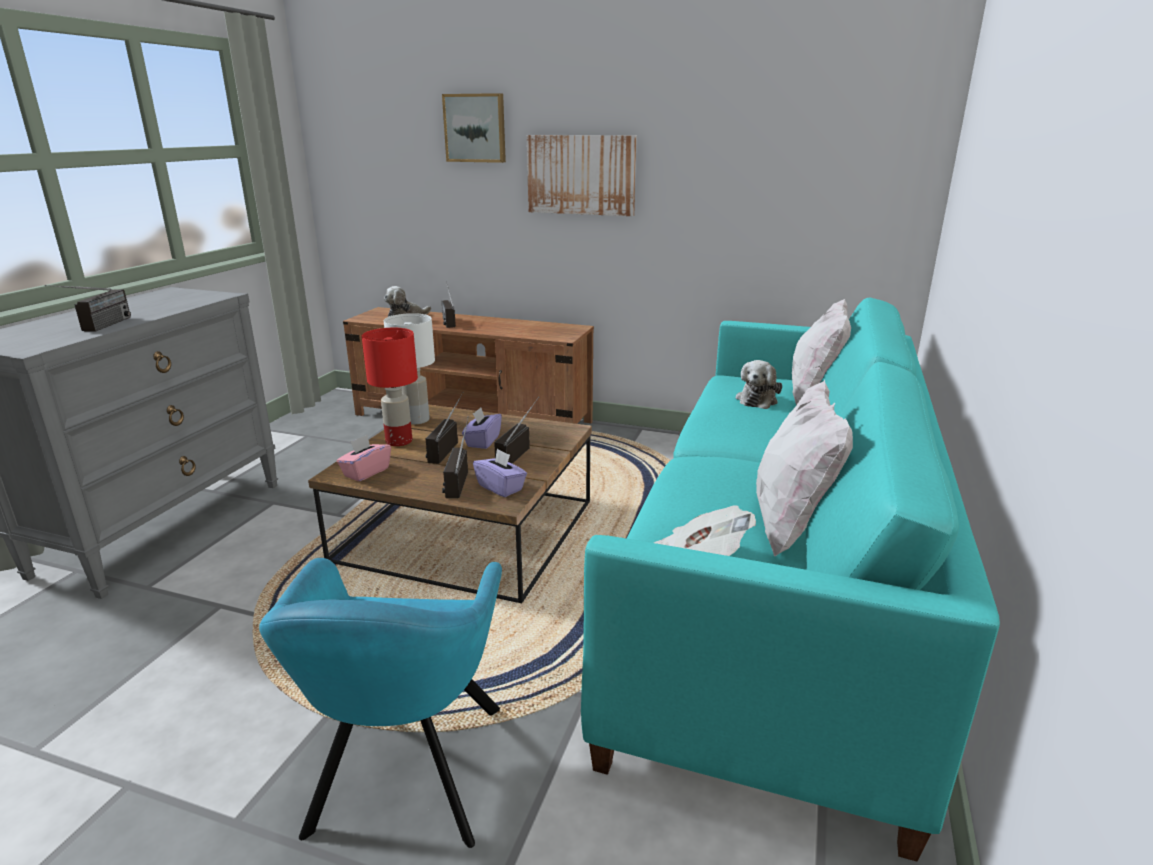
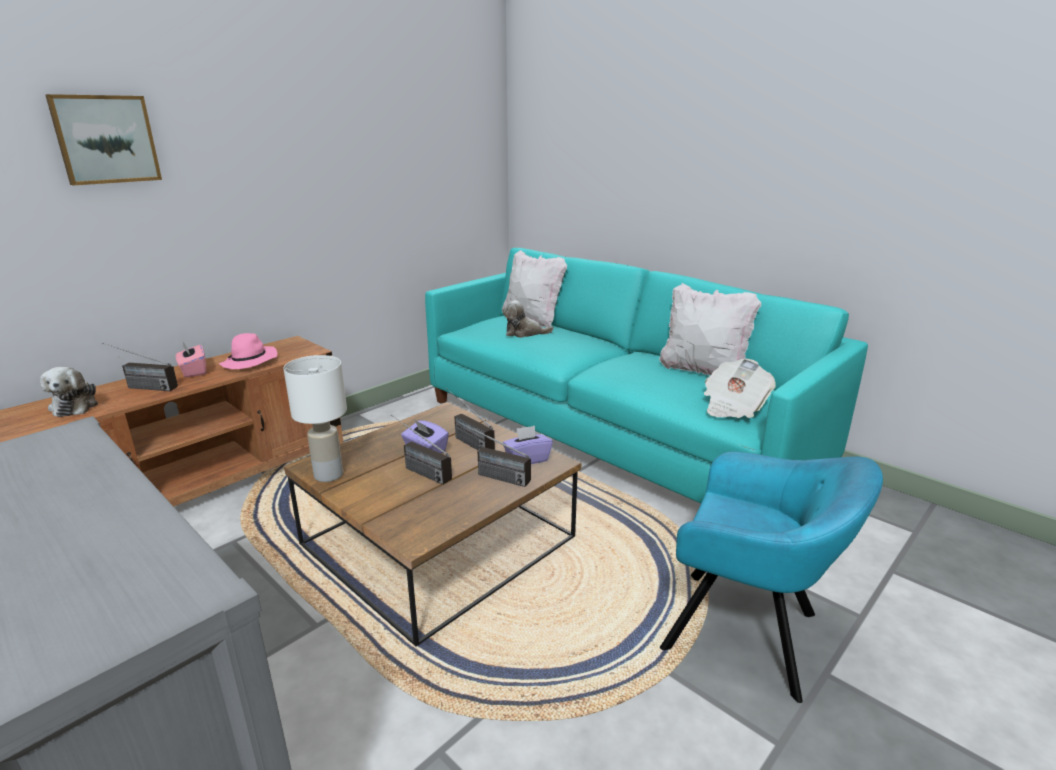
camera: 65 degrees left, 0 degrees up
radio [45,285,131,332] -> none
pink tissue box [336,435,391,482] -> pink tissue box moved to [176,342,206,378]
red table lamp [362,328,418,446] -> none
picture [527,135,637,216] -> none
plush toy [736,360,782,409] -> plush toy turned 135 degrees clockwise [503,300,553,338]
none -> pink hat [219,333,277,369]

